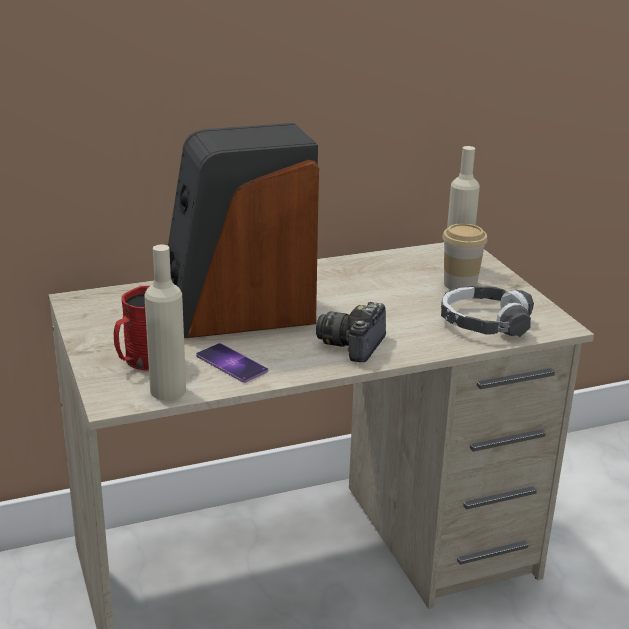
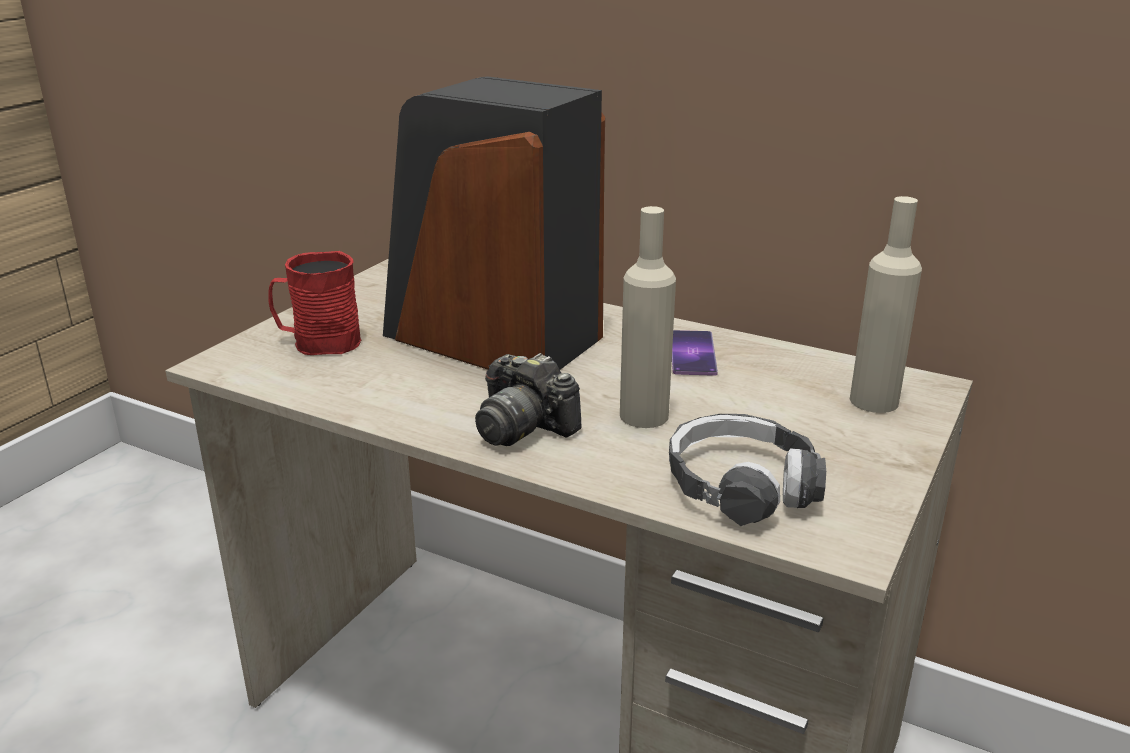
camera: 50 degrees right, 0 degrees up
beige bottle [144,245,186,400] -> beige bottle moved to [620,206,676,428]
phone [196,343,268,383] -> phone moved to [672,330,718,376]
camera [316,302,386,362] -> camera turned 120 degrees counterclockwise [475,353,582,446]
cup [442,223,488,290] -> none

